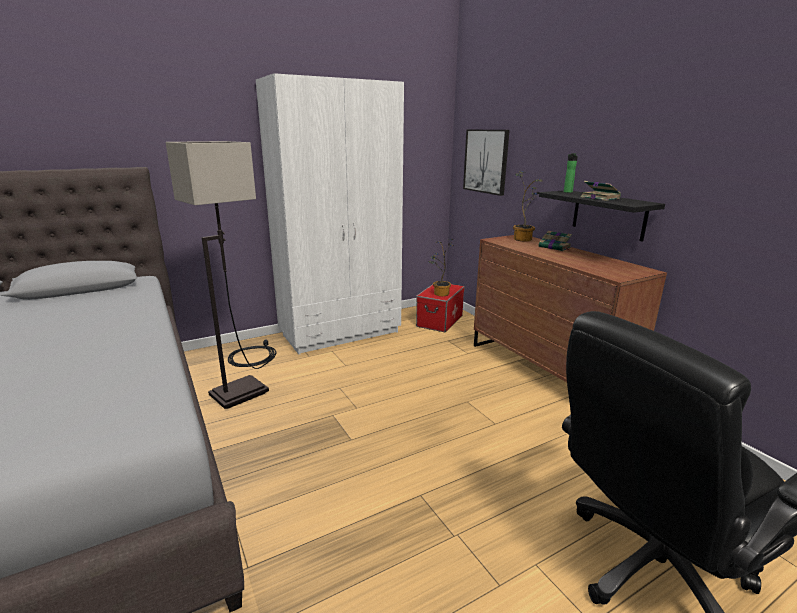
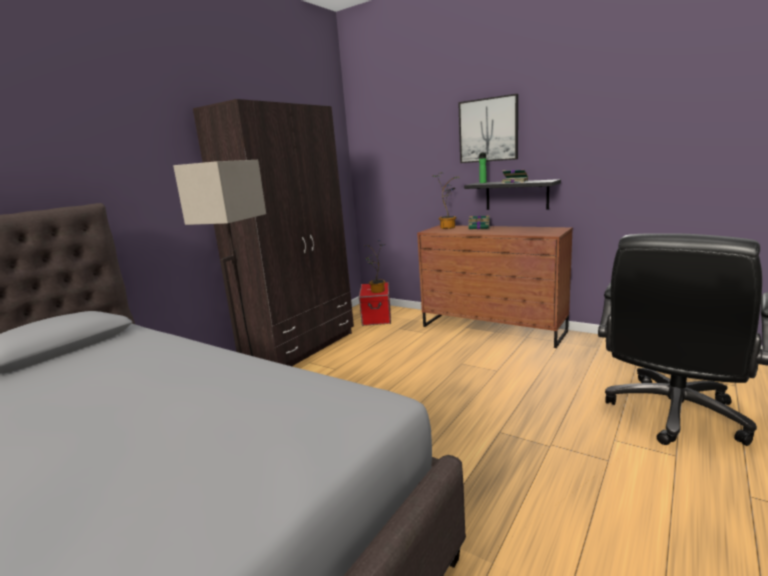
camera: 25 degrees left, 5 degrees down
white wardrobe [256,73,404,354] -> brown wardrobe [193,99,354,366]
picture [463,129,510,196] -> picture moved to [458,94,518,163]

